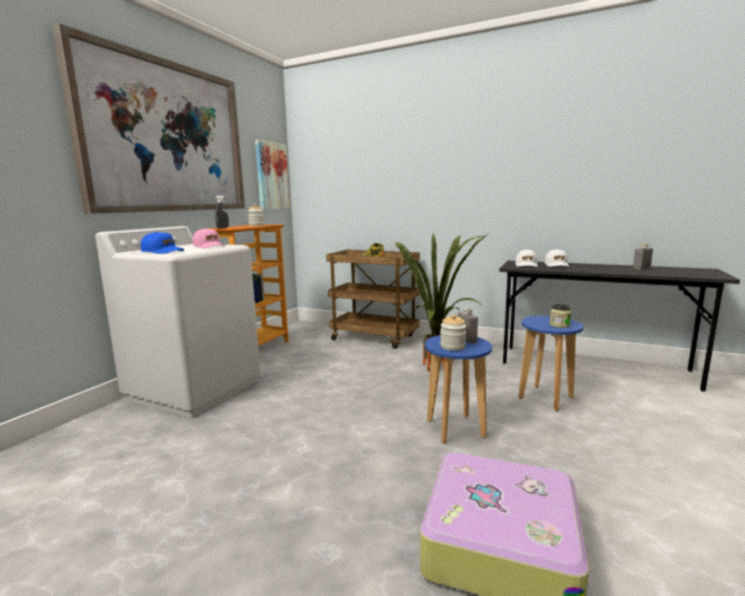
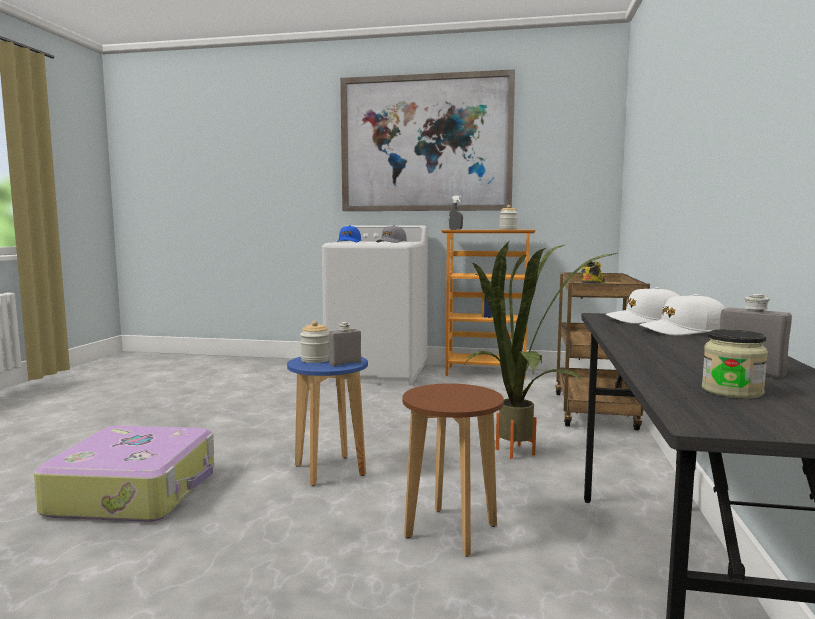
camera: 75 degrees right, 5 degrees down
pink cap [193,228,225,248] -> grey cap [376,225,407,243]
picture [255,140,290,210] -> none
blue stool [518,316,584,411] -> brown stool [403,383,504,557]
jar [550,304,571,328] -> jar moved to [702,329,768,398]

